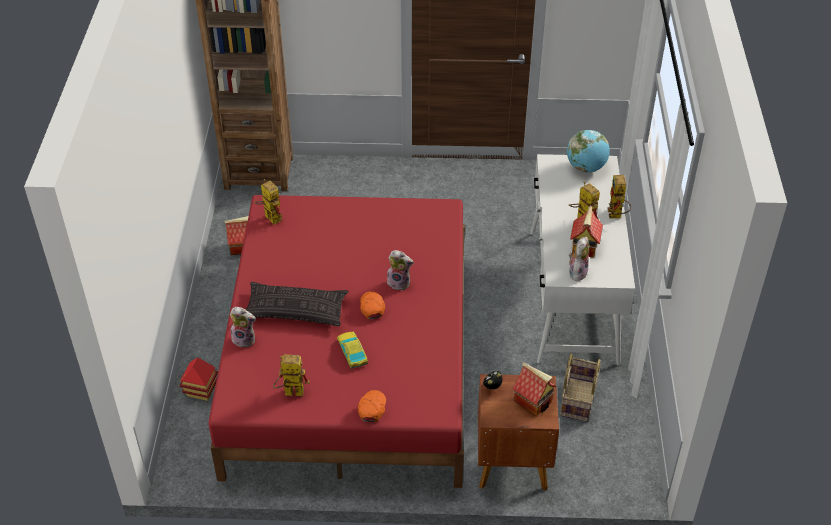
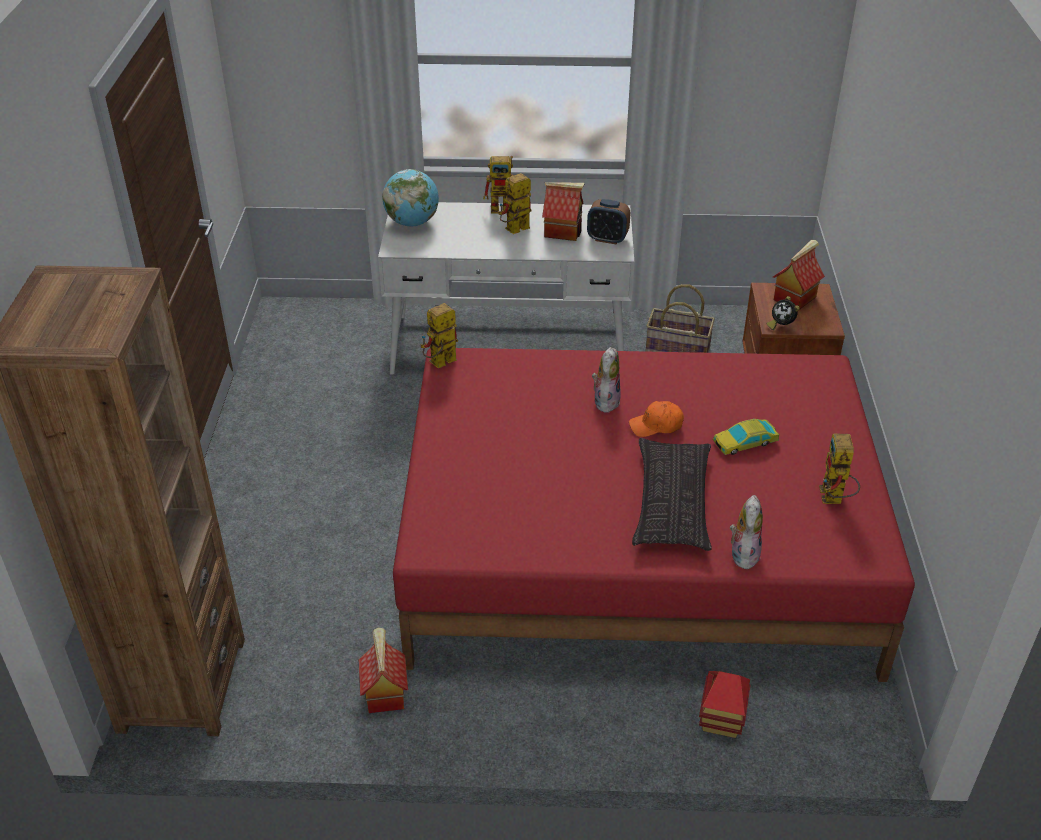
camera: 90 degrees left, 5 degrees down
toy robot [254,179,283,225] -> toy robot moved to [421,303,458,368]
orange cap [358,390,386,422] -> none
plush toy [568,236,589,282] -> alarm clock [587,199,630,244]

